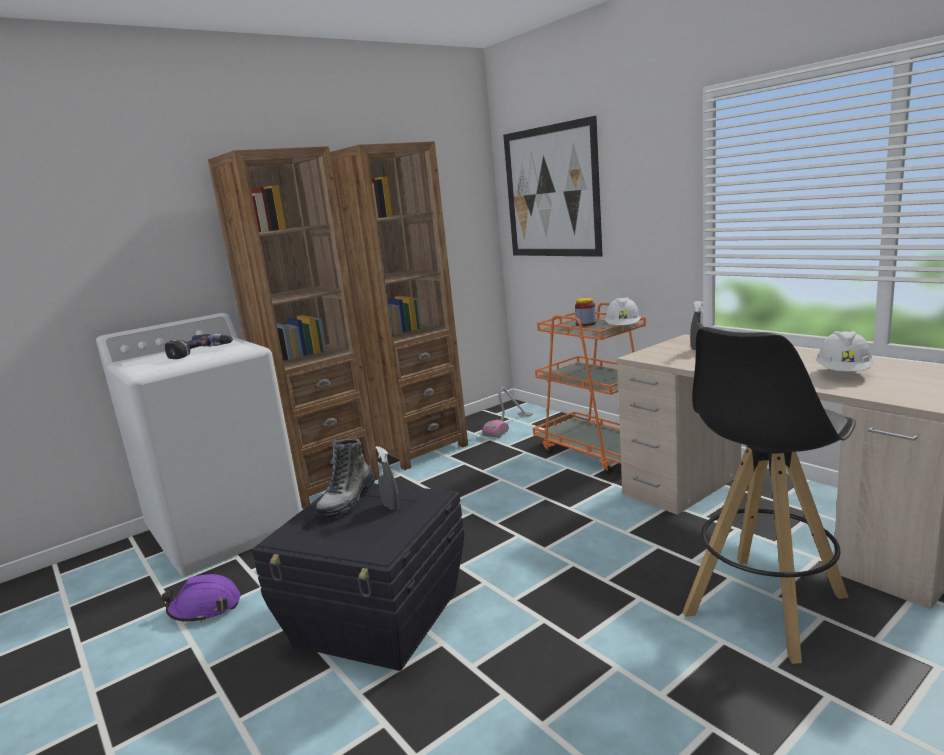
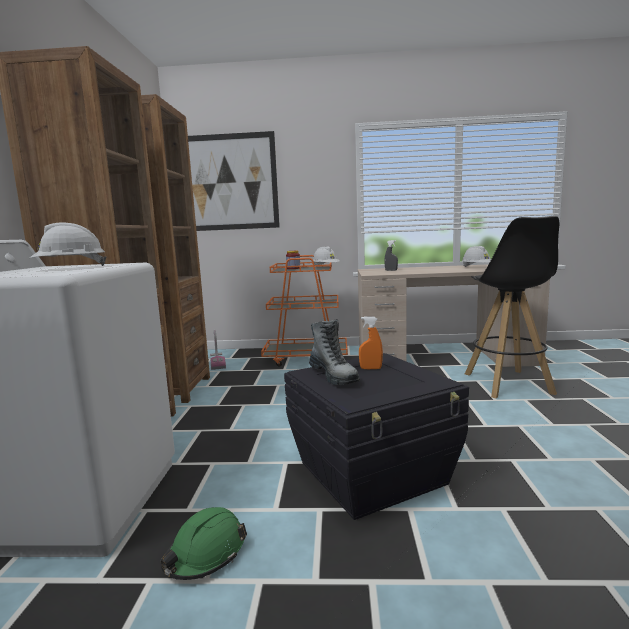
camera: 50 degrees left, 5 degrees down
purple hard hat [161,574,241,623] -> green hard hat [161,507,247,580]
power drill [165,334,233,359] -> white hard hat [29,222,107,266]
grey spray bottle [376,446,399,510] -> orange spray bottle [359,317,383,369]

